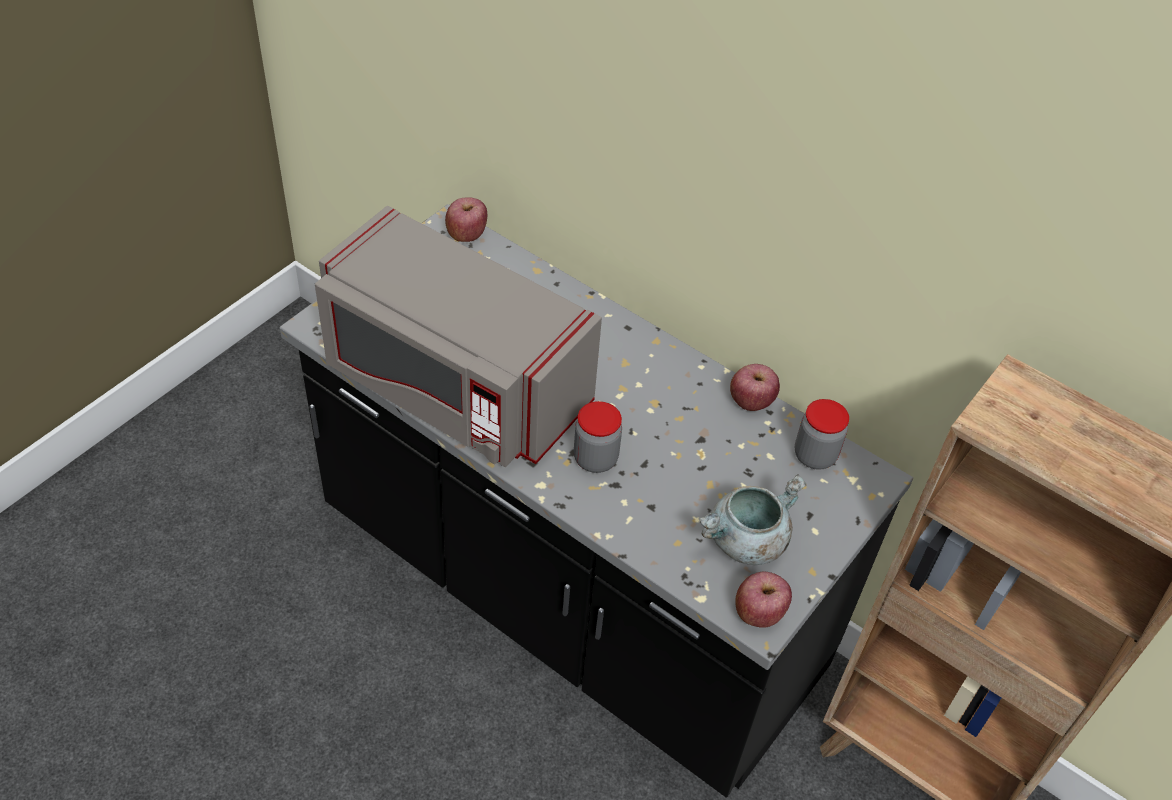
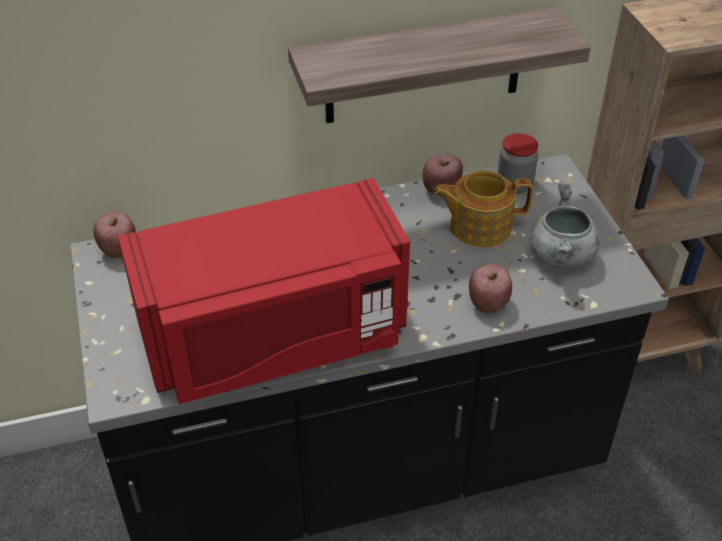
camera: 50 degrees left, 5 degrees down
grey microwave [315,206,602,467] -> red microwave [118,178,410,404]
jar [574,401,622,473] -> none
apple [735,571,792,628] -> apple moved to [469,264,512,313]
none -> shelf [288,7,590,123]
none -> teapot [433,170,533,247]

